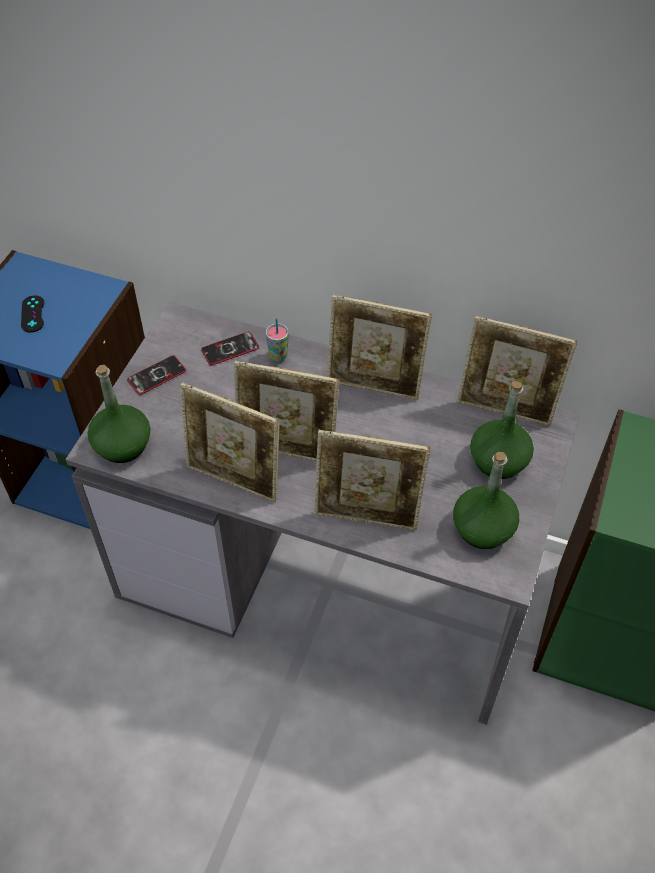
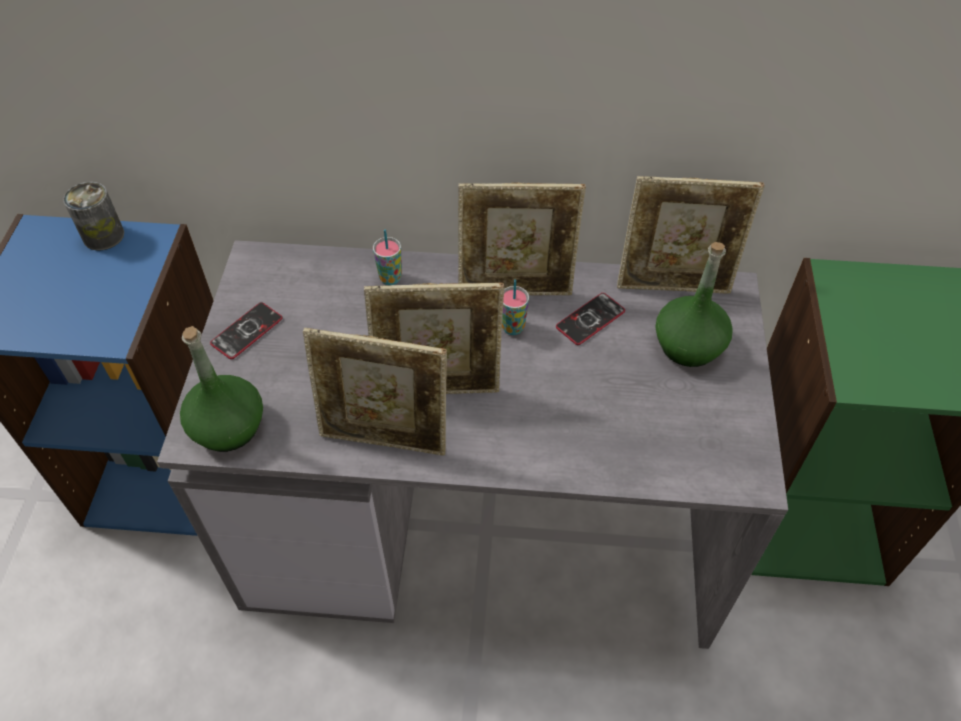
camera: 15 degrees left, 0 degrees up
black game controller [21,295,44,333] -> none
phone [201,332,259,365] -> phone moved to [556,293,625,345]
picture frame [315,430,431,530] -> none
green bottle [453,452,519,549] -> none
none -> can [63,182,124,251]
none -> cup [502,280,529,335]

